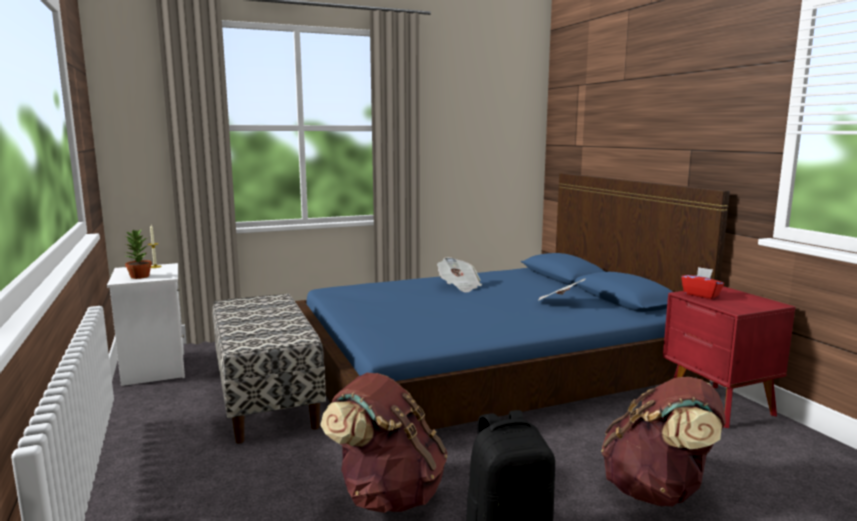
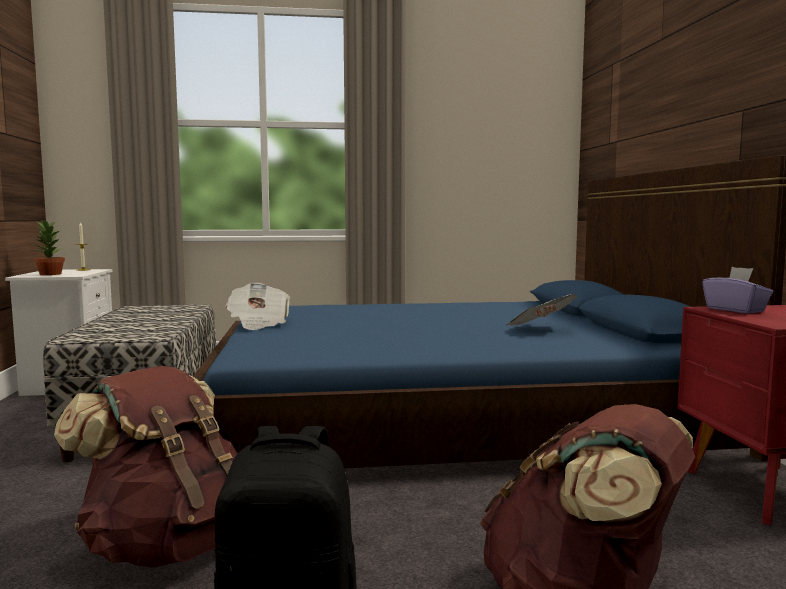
camera: 15 degrees right, 5 degrees down
newspaper [437,257,482,292] -> newspaper moved to [225,283,290,330]
red tissue box [681,267,724,299] -> purple tissue box [702,267,773,313]

